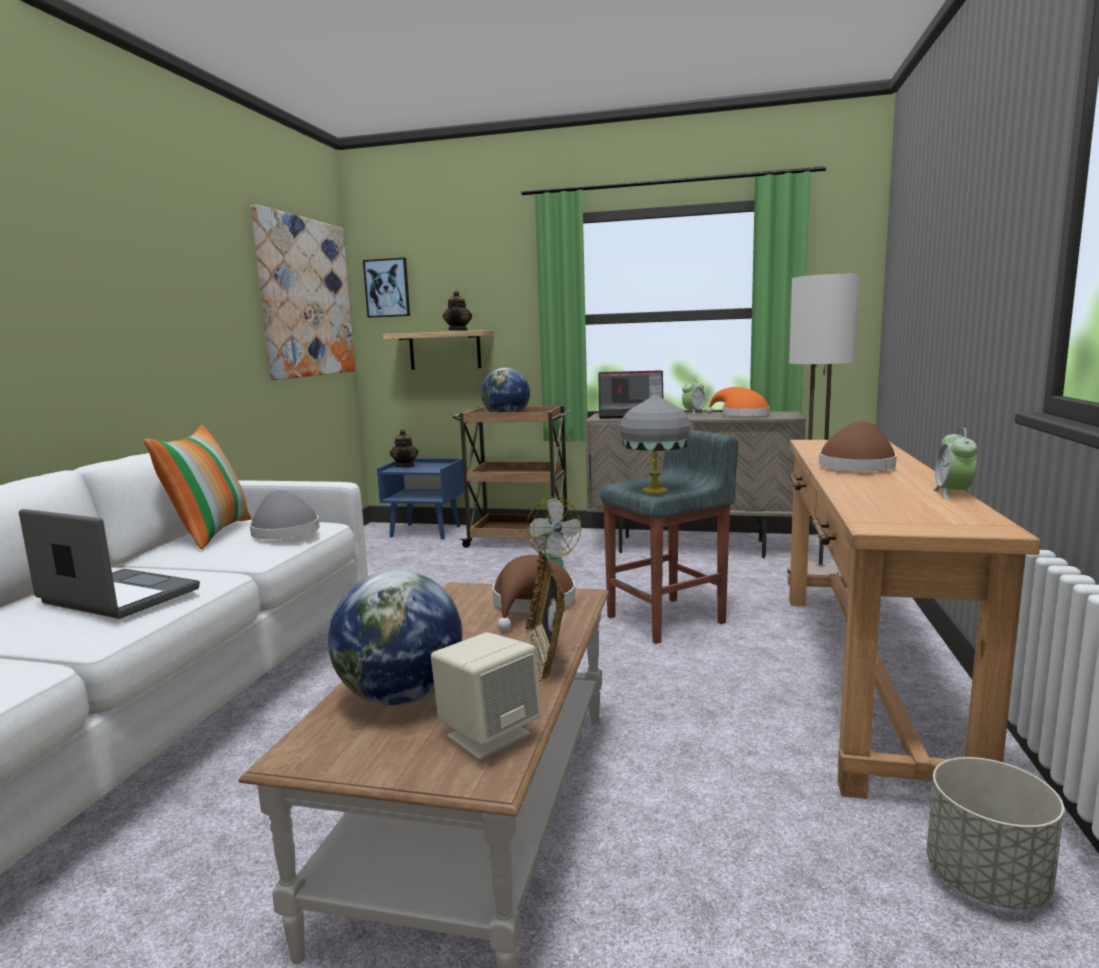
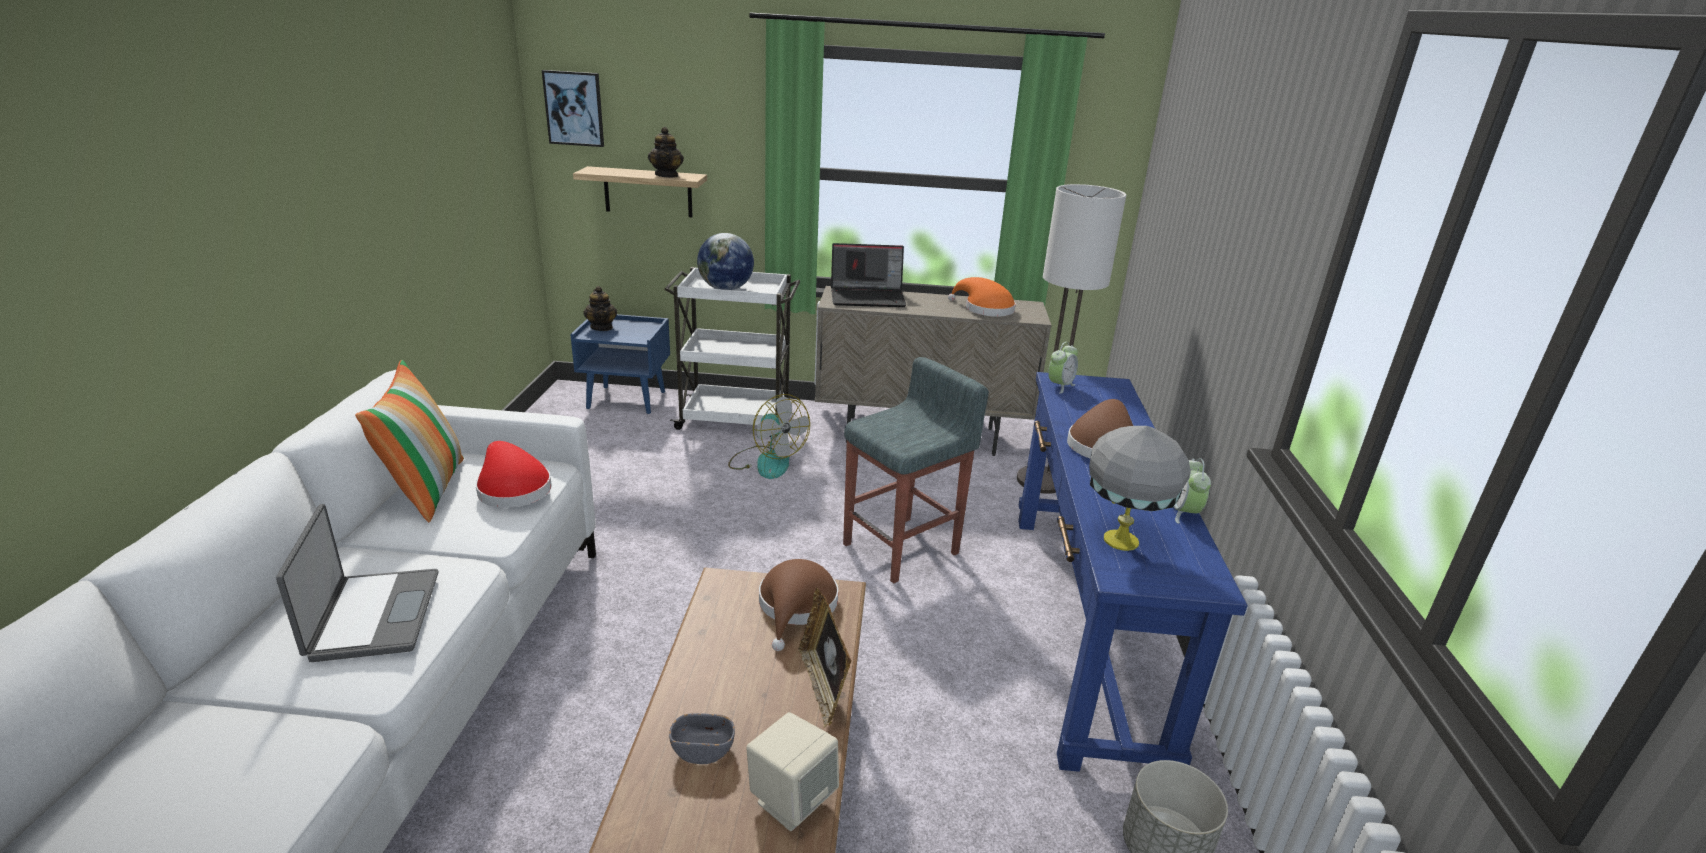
camera: 10 degrees left, 15 degrees up
laptop [19,509,200,619] -> laptop turned 60 degrees clockwise [276,504,439,662]
grey hat [250,490,320,540] -> red hat [476,441,552,508]
picture [251,205,355,380] -> none
globe [328,570,462,706] -> grey bowl [669,713,735,764]
brown cart [453,406,573,548] -> white cart [664,267,800,437]
grey table lamp [620,395,690,494] -> grey table lamp moved to [1089,426,1191,551]
alarm clock [682,379,705,414] -> alarm clock moved to [1048,342,1078,394]
brown console table [788,440,1041,799] -> blue console table [1018,372,1248,772]

